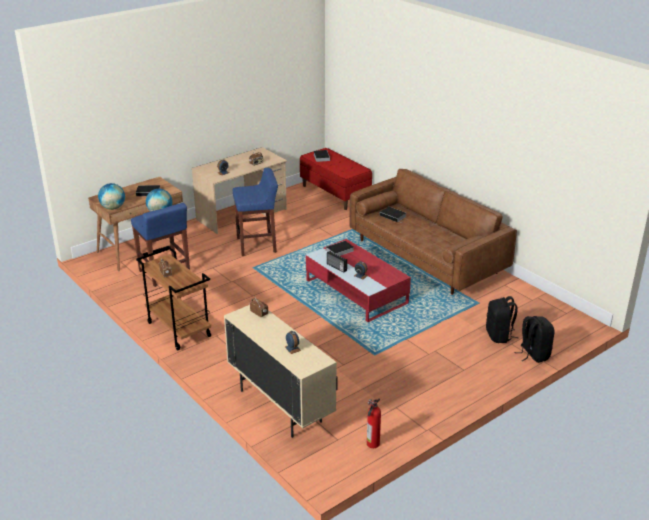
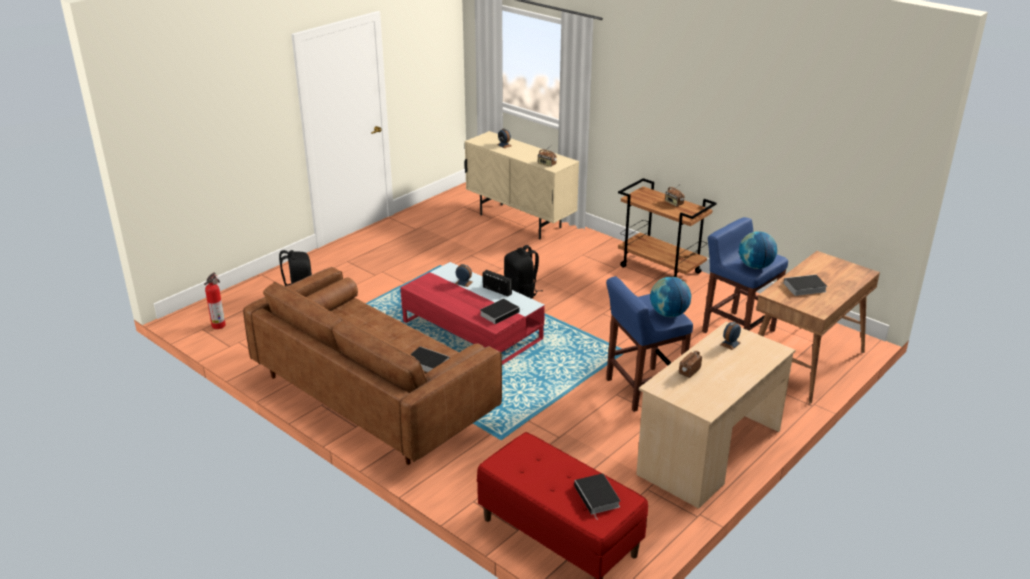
camera: 170 degrees right, 0 degrees up
globe [98,183,125,210] -> globe moved to [650,277,691,317]
fire extinguisher [367,398,381,448] -> fire extinguisher moved to [204,272,226,329]
black backpack [514,316,554,363] -> black backpack moved to [504,245,543,299]

